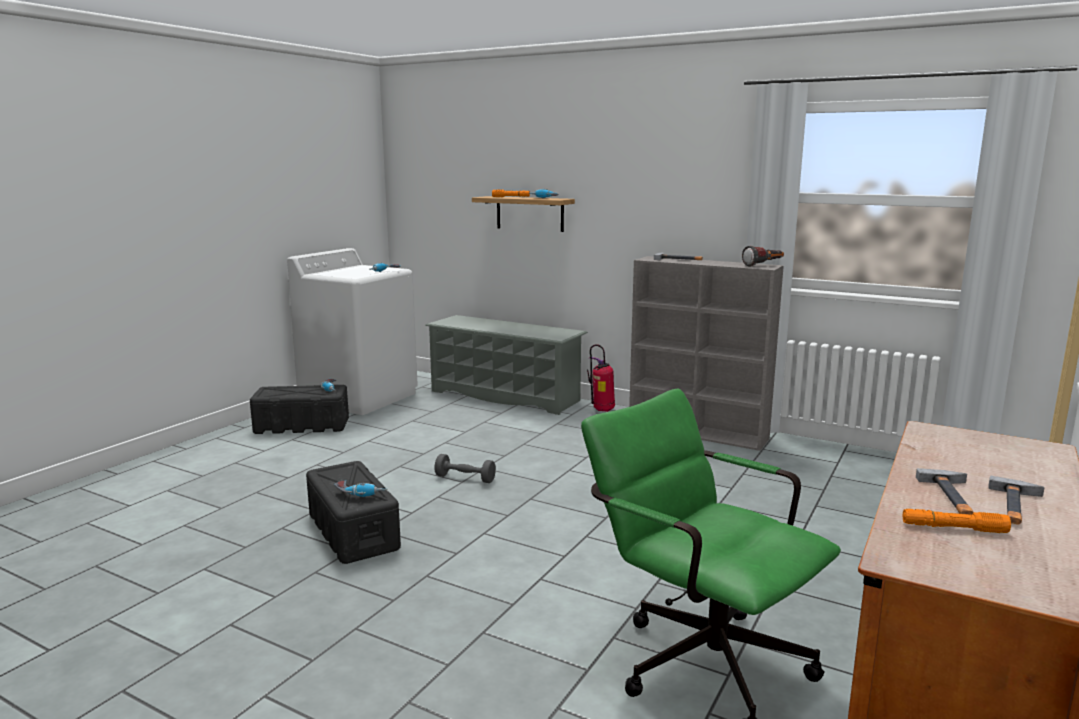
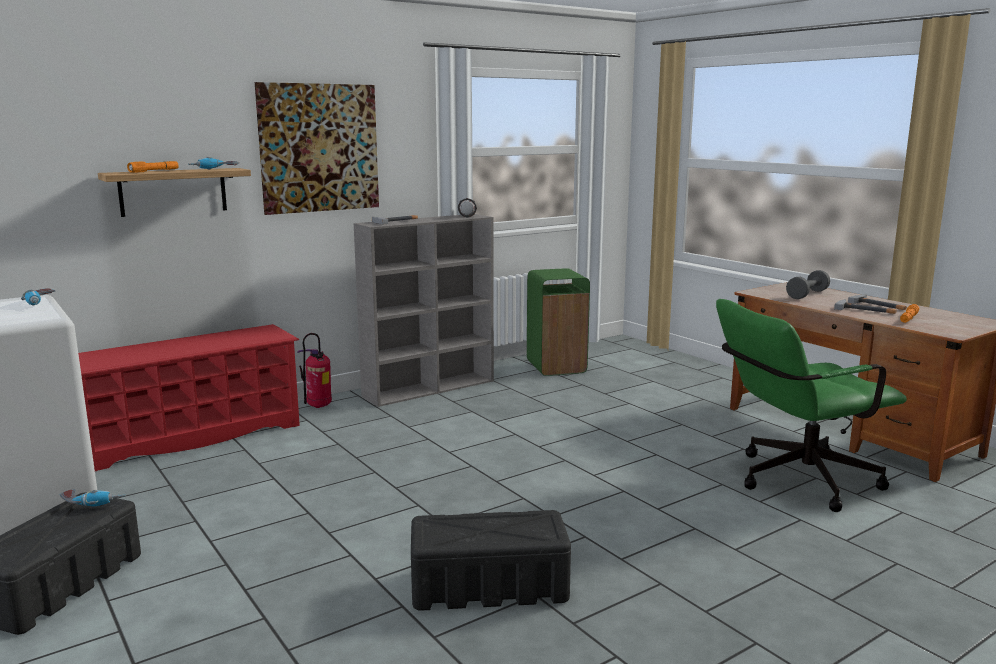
camera: 65 degrees left, 0 degrees up
power drill [334,480,387,497] -> none
grey shoe rack [425,315,588,415] -> red shoe rack [78,324,300,471]
grey dumbbell [434,454,496,483] -> grey dumbbell moved to [786,270,830,299]
none -> picture [255,82,379,215]
none -> green trash can [527,268,590,376]

